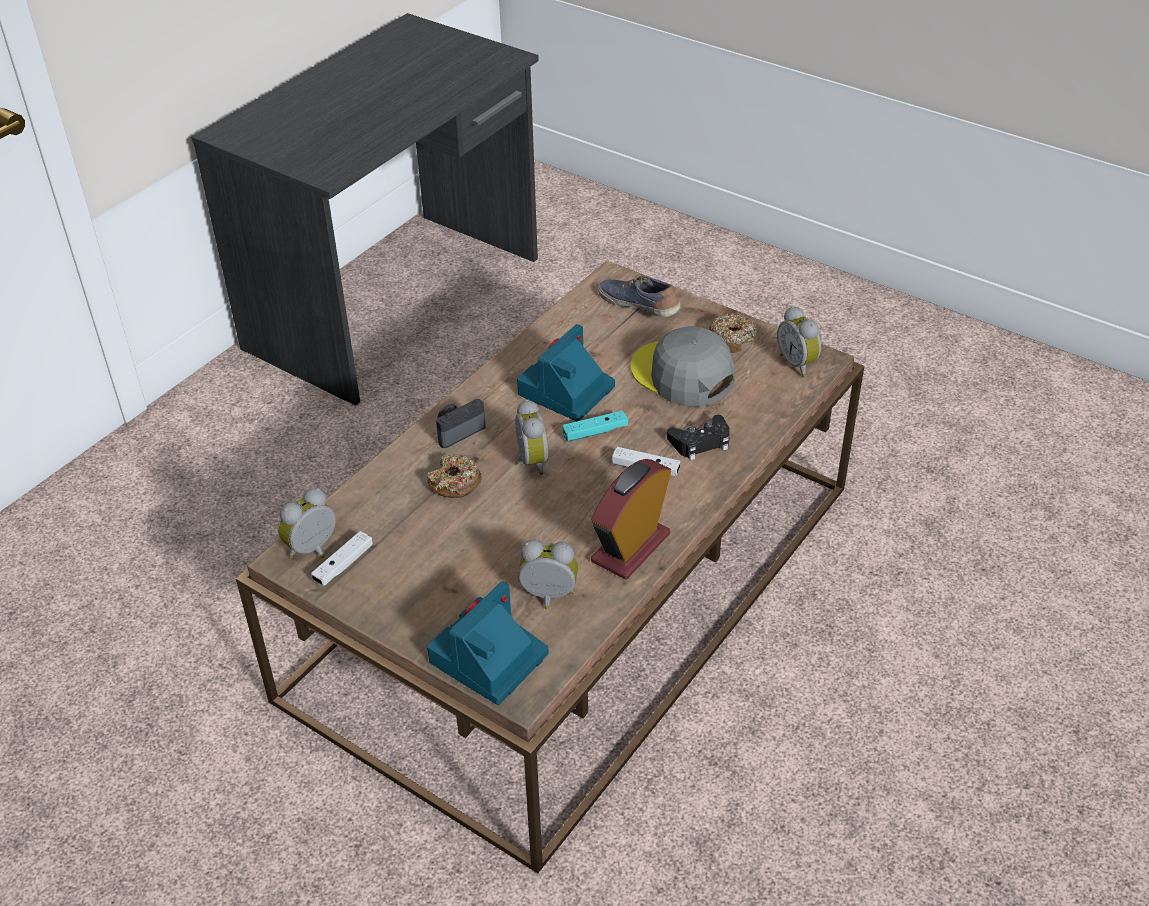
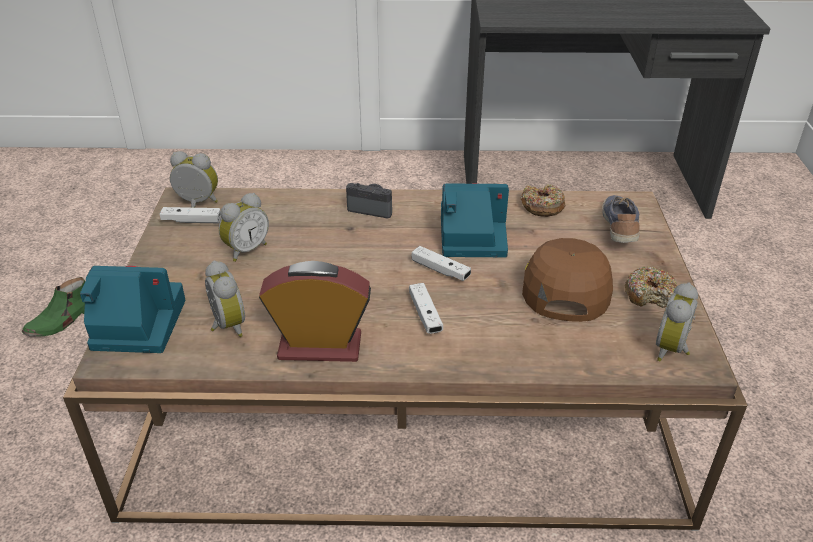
camera: 55 degrees right, 5 degrees down
donut [427,454,482,498] -> donut moved to [521,184,565,217]
alarm clock [514,399,548,475] -> alarm clock moved to [219,193,269,262]
turquoise game controller [562,411,628,442] -> white game controller [412,246,471,281]
grey cap [631,326,735,407] -> brown cap [522,238,613,322]
black game controller [667,415,730,460] -> none
none -> green shoe [21,277,85,336]

